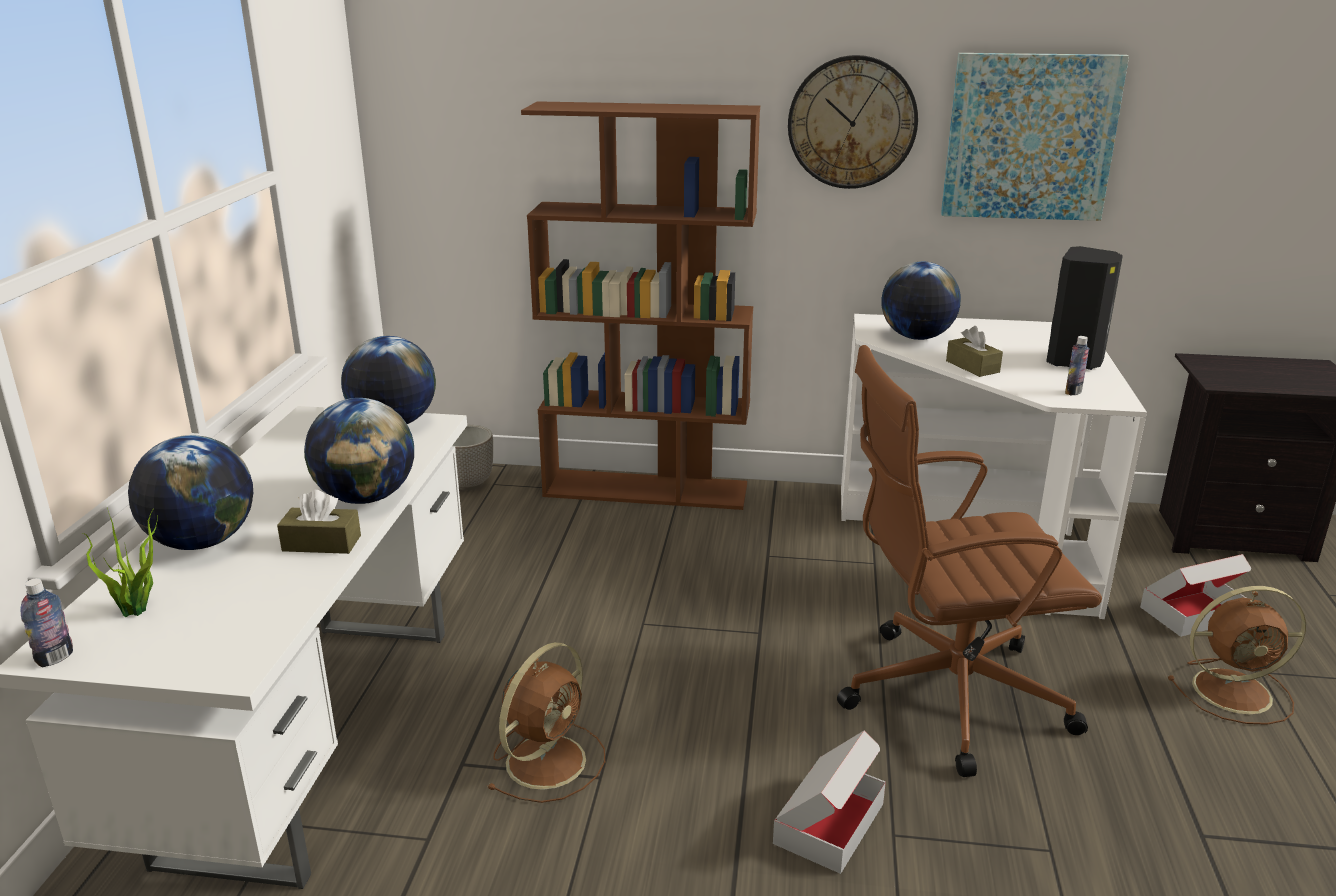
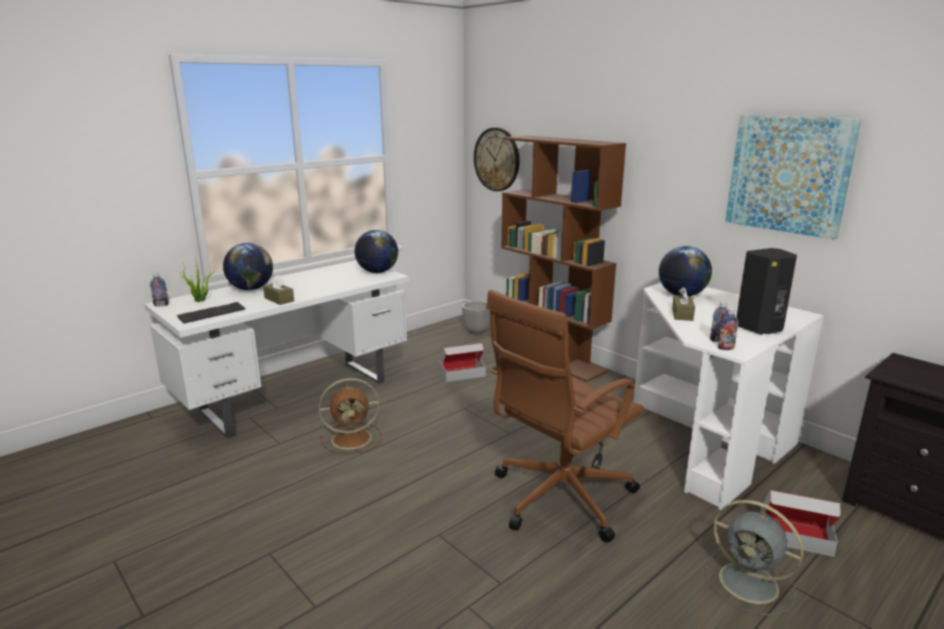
camera: 40 degrees right, 5 degrees down
globe [304,398,414,504] -> none
cardboard box [773,731,886,874] -> cardboard box moved to [439,343,486,382]
wall clock [788,55,918,189] -> wall clock moved to [474,128,519,191]
brown office chair [837,345,1102,777] -> brown office chair turned 75 degrees counterclockwise [486,290,644,542]
brown fan [1168,586,1306,725] -> grey fan [706,500,803,616]
none -> keyboard [177,302,245,323]
none -> bottle [718,308,739,350]

